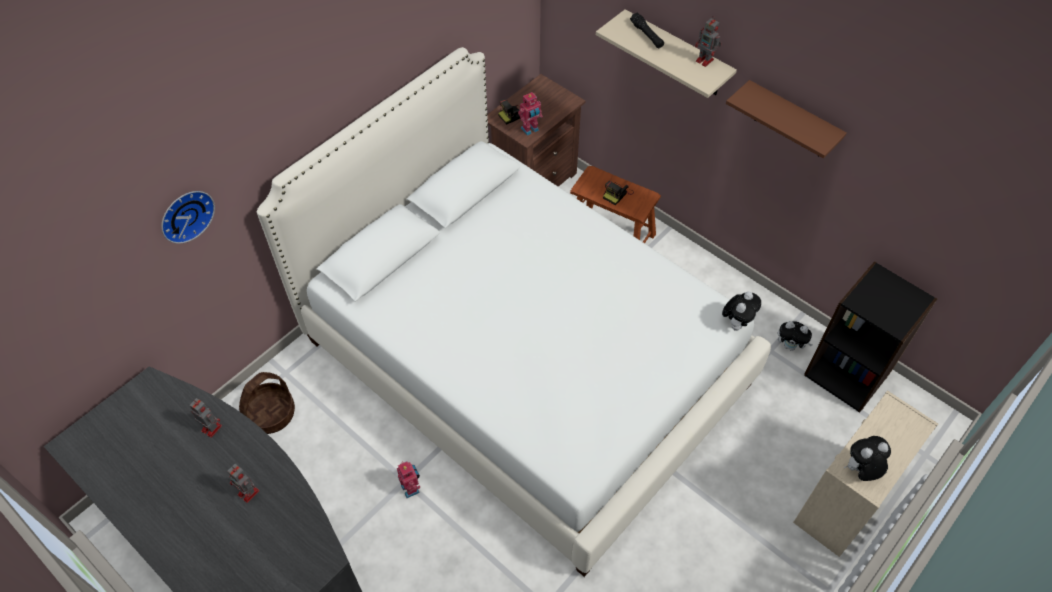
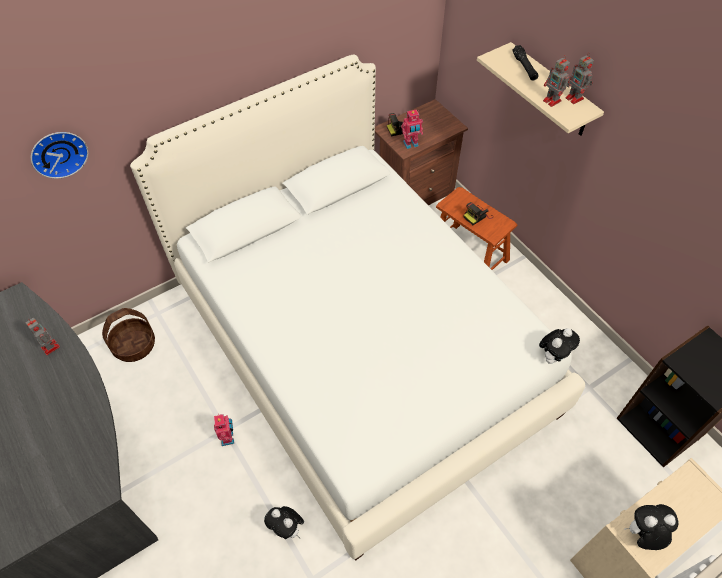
camera: 15 degrees right, 0 degrees up
toy robot [227,464,259,503] -> toy robot moved to [543,55,570,107]
brown shelf [726,80,847,158] -> none
plush toy [778,321,812,351] -> plush toy moved to [264,506,304,539]

